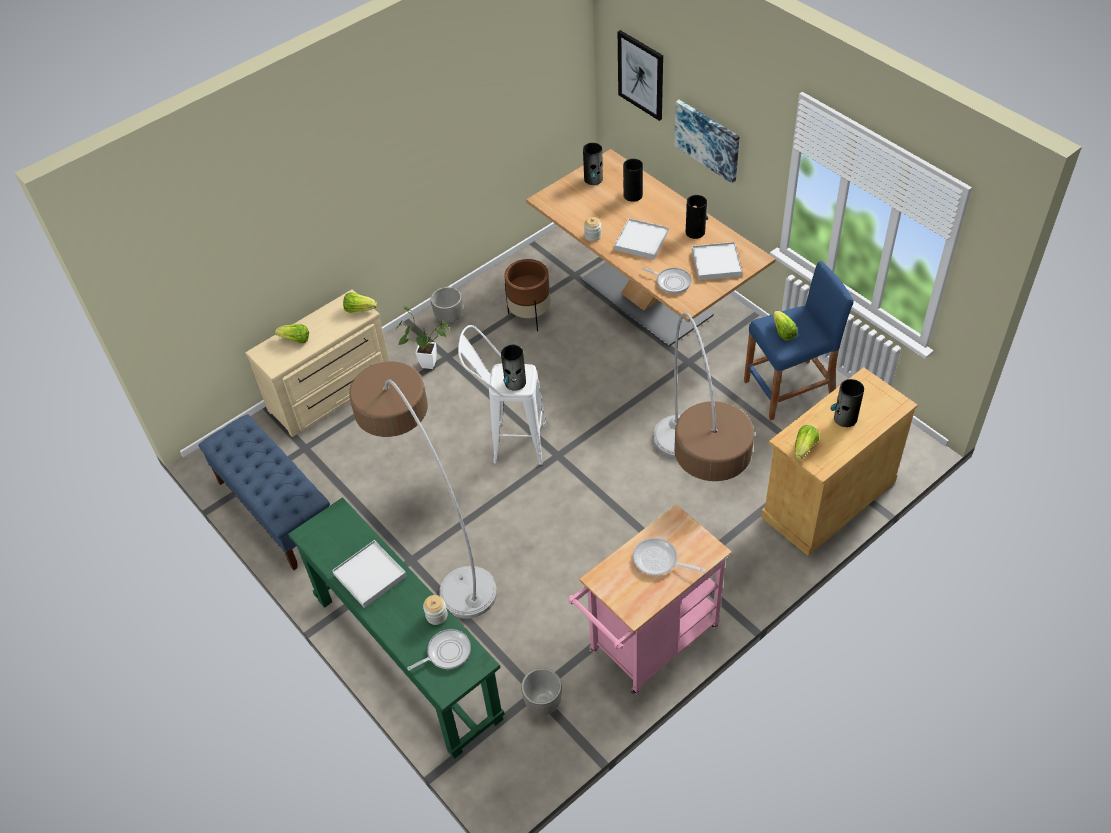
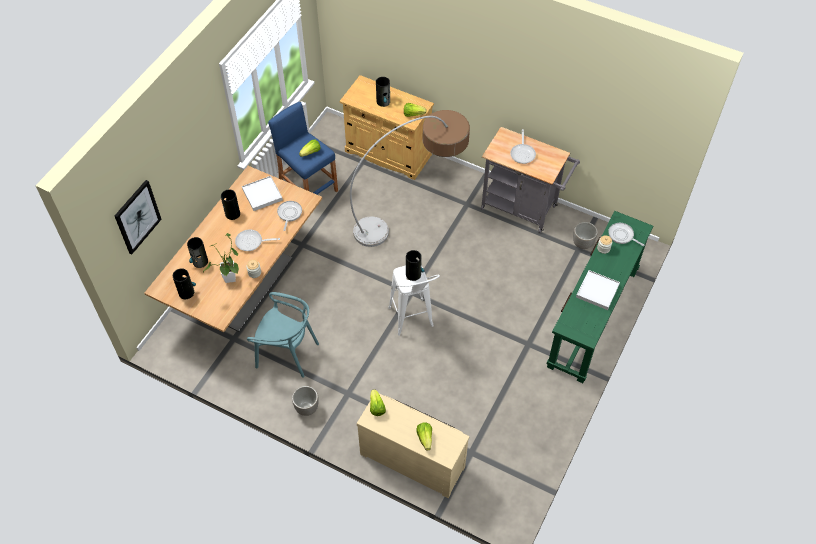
camera: 115 degrees left, 5 degrees up
blue bench [198,414,330,570] -> none
floor lamp [349,361,497,619] -> none
potted plant [395,306,449,369] -> potted plant moved to [203,233,239,283]
brown planter [504,259,551,331] -> turquoise chair [247,292,319,378]
pink cart [568,504,732,694] -> grey cart [481,127,580,233]
white tray [614,218,668,259] -> frying pan [235,230,280,251]
picture [674,100,740,183] -> none

